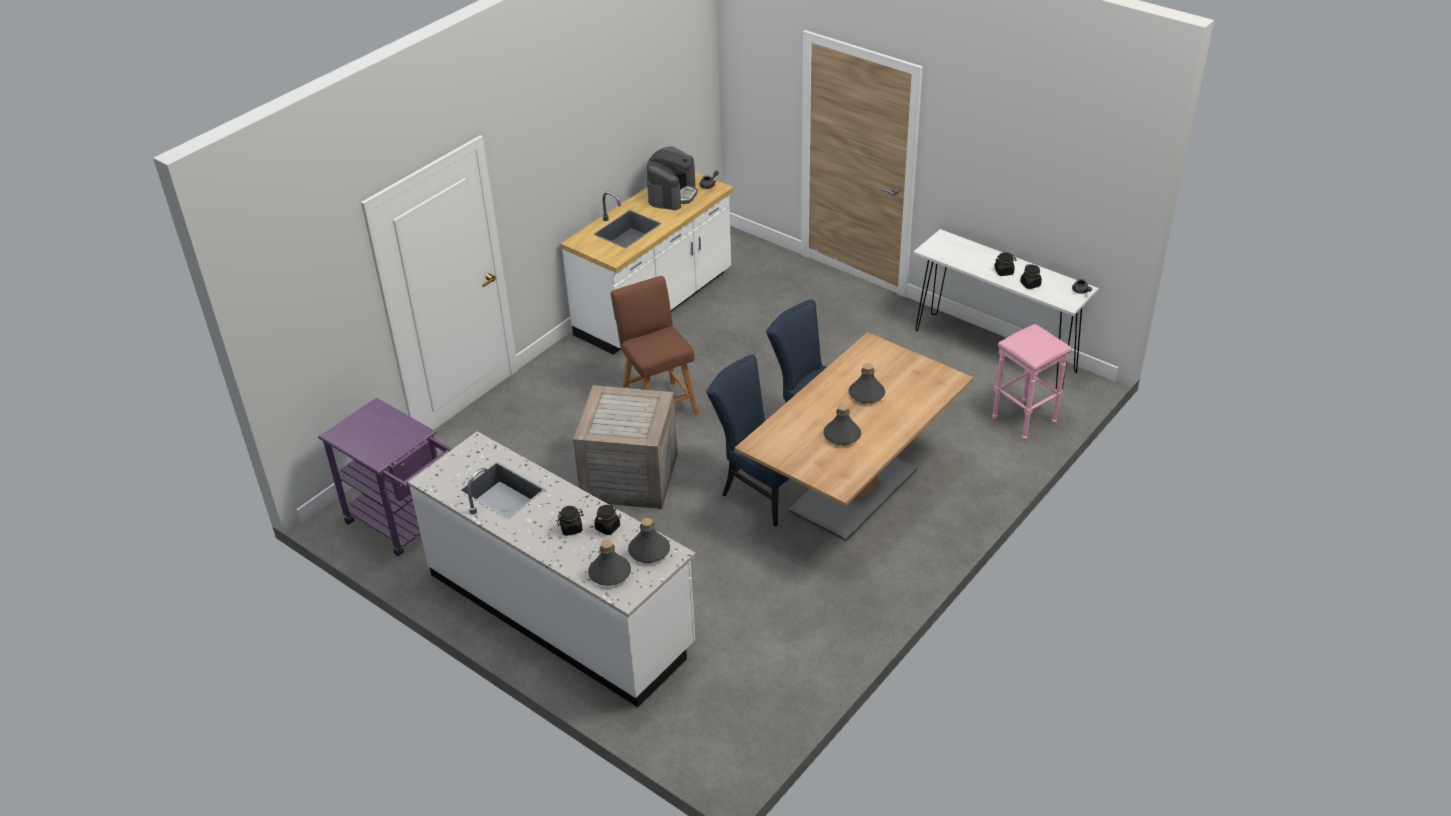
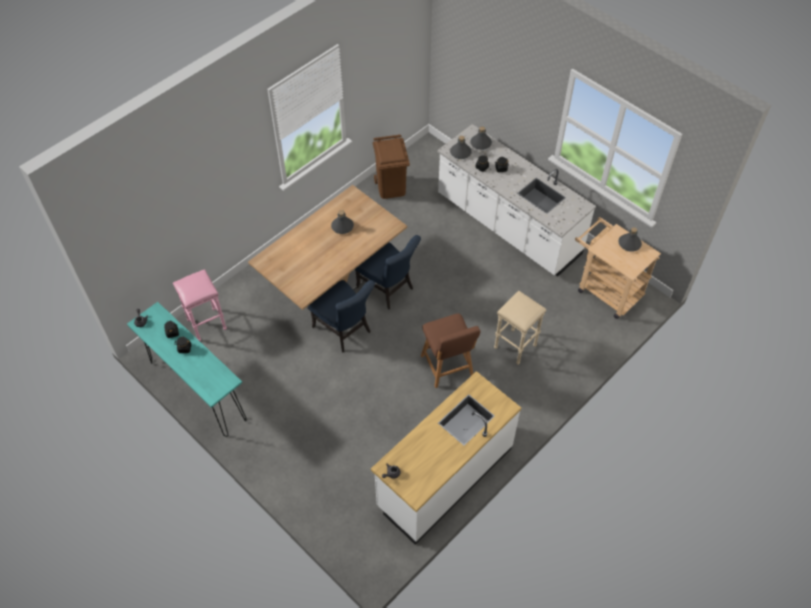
camera: 175 degrees left, 15 degrees up
purple cart [318,398,452,556] -> beige cart [575,217,661,319]
crate [573,385,678,509] -> none
coffee machine [647,147,697,210] -> none
grey bottle [849,363,885,404] -> grey bottle moved to [618,227,642,252]
white console table [913,229,1099,389] -> turquoise console table [127,302,247,437]
none -> brown trash can [373,135,410,199]
none -> beige stool [494,291,547,365]

